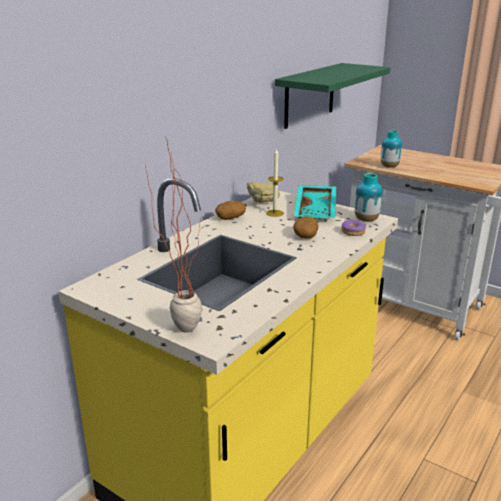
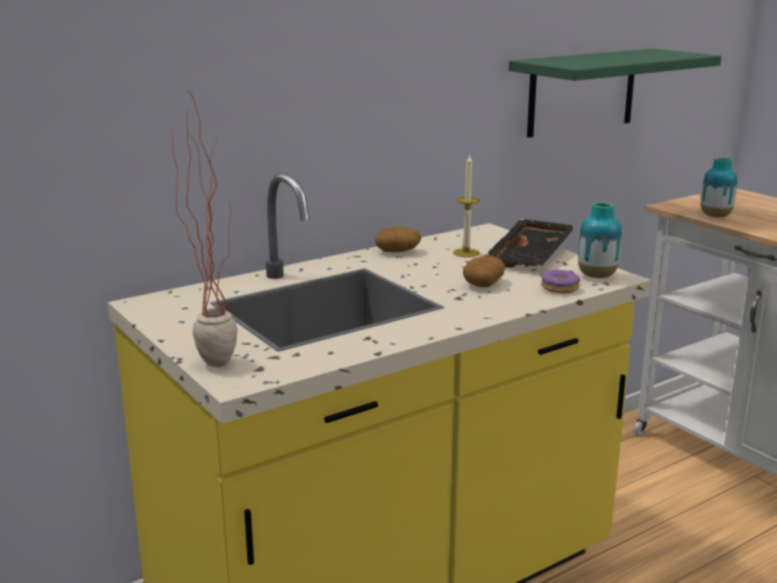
camera: 20 degrees right, 5 degrees down
bread [247,182,280,203] -> none
turquoise tray [294,185,336,219] -> black tray [485,219,575,268]

